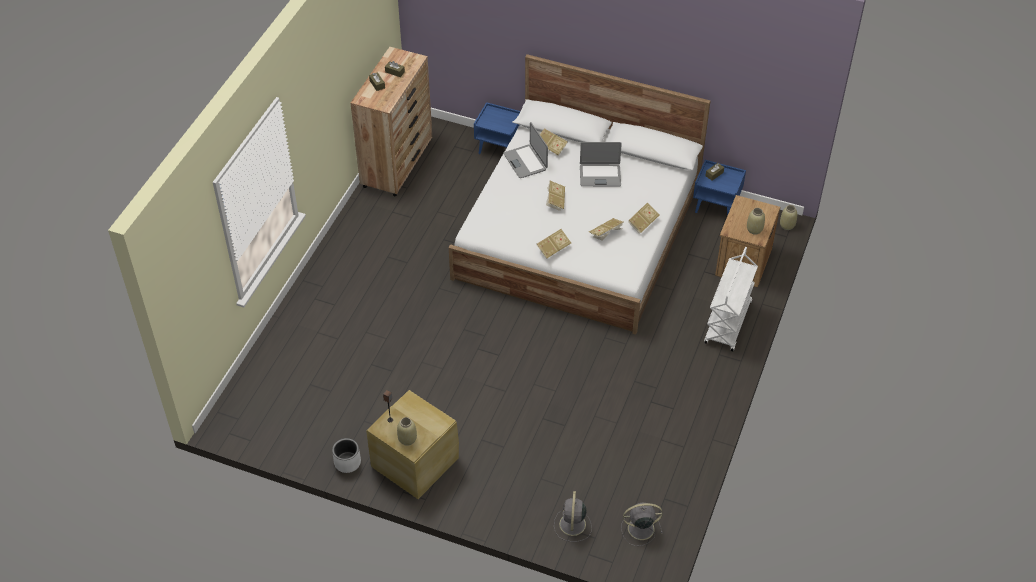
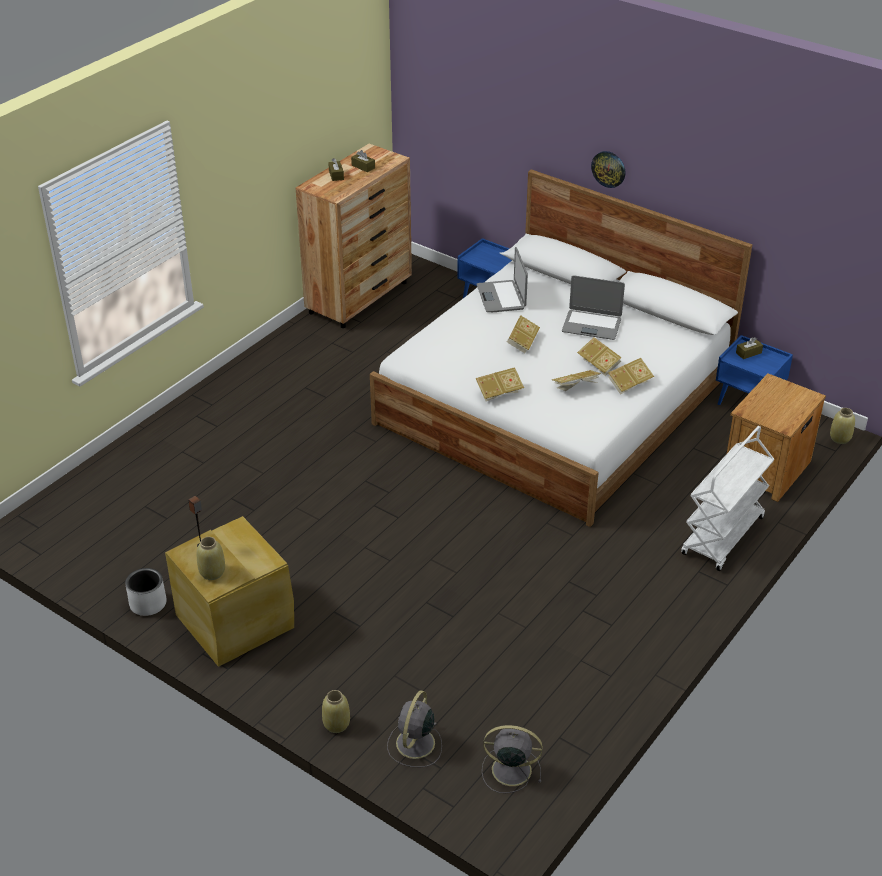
camera: 15 degrees right, 10 degrees down
book [540,128,568,156] -> book moved to [577,337,622,376]
beige vase [747,208,765,235] -> beige vase moved to [322,690,350,733]
none -> wall clock [591,151,625,188]

